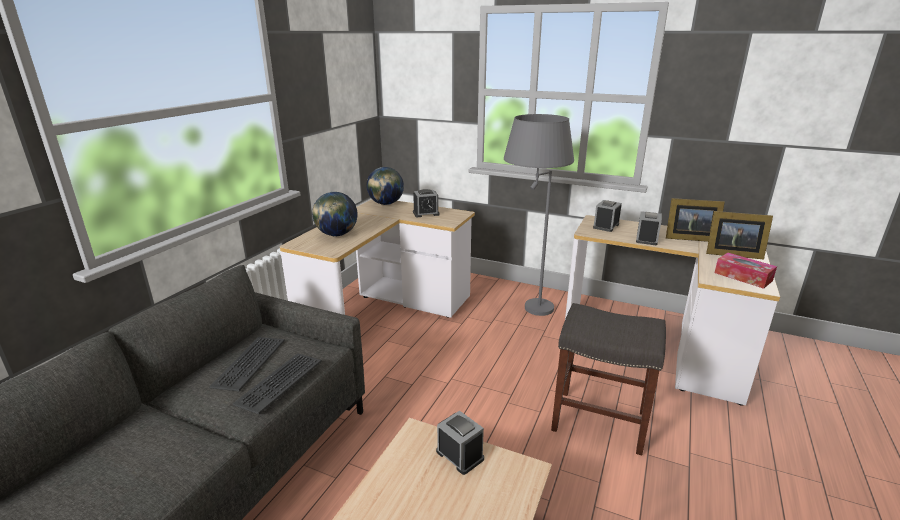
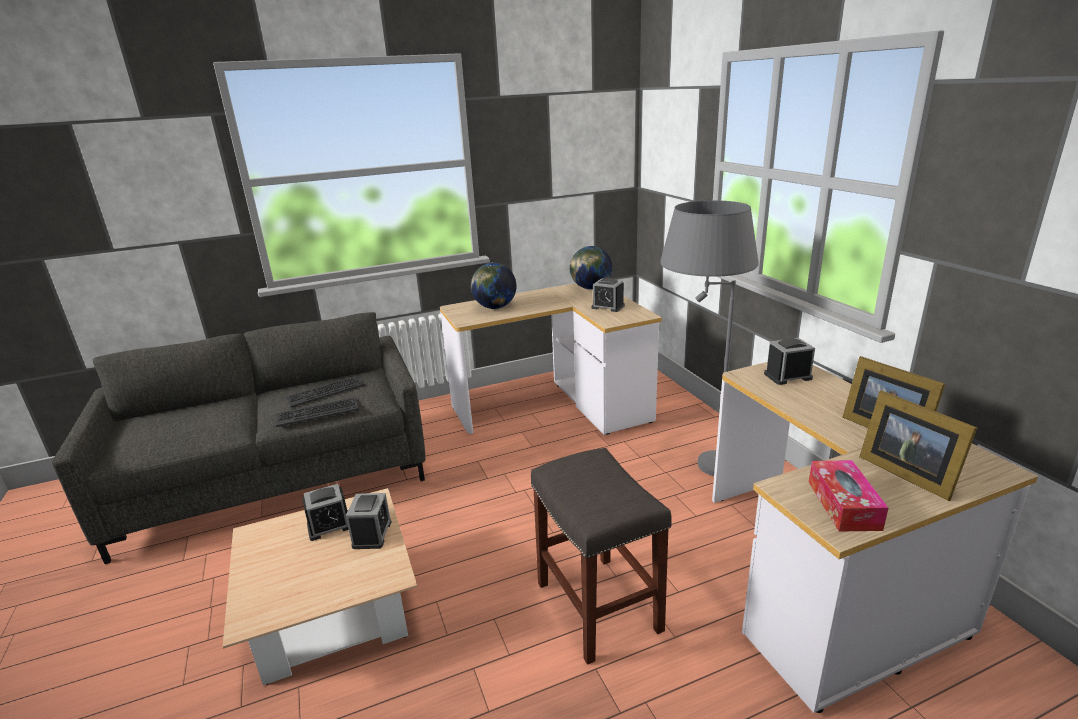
camera: 45 degrees right, 0 degrees up
alarm clock [636,211,662,245] -> alarm clock moved to [302,484,349,541]

